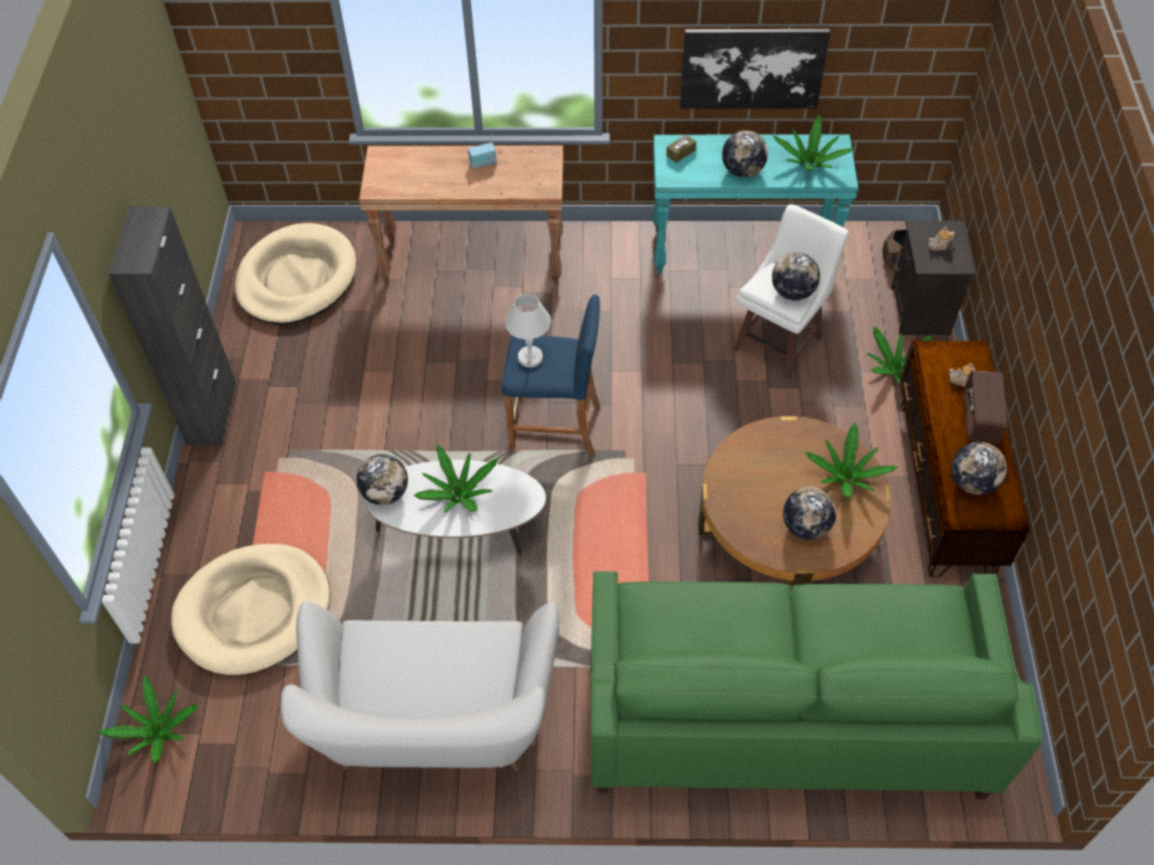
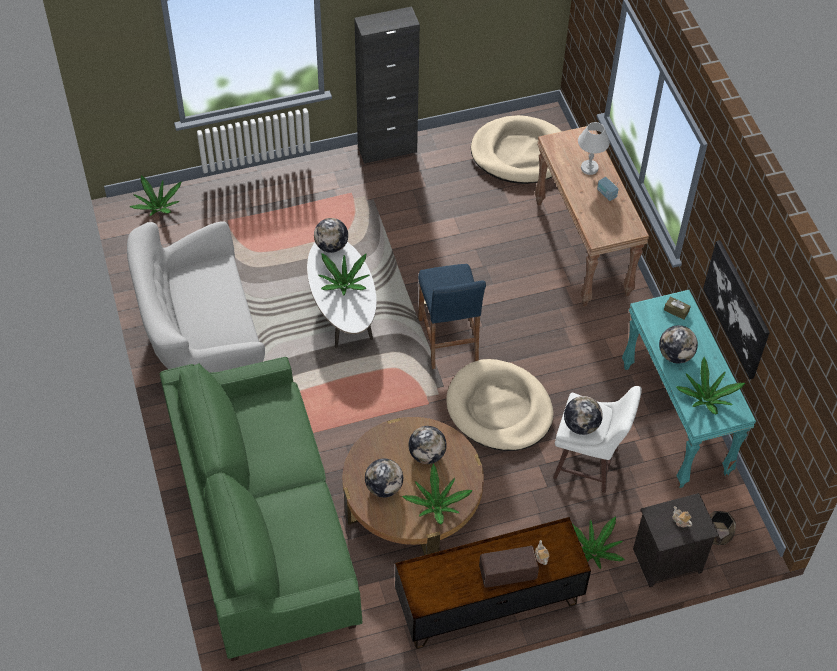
camera: 70 degrees right, 0 degrees up
beige dog bed [171,544,330,675] -> beige dog bed moved to [446,359,554,451]
white table lamp [505,294,551,368] -> white table lamp moved to [578,122,610,175]
globe [951,442,1007,495] -> globe moved to [408,426,447,464]

